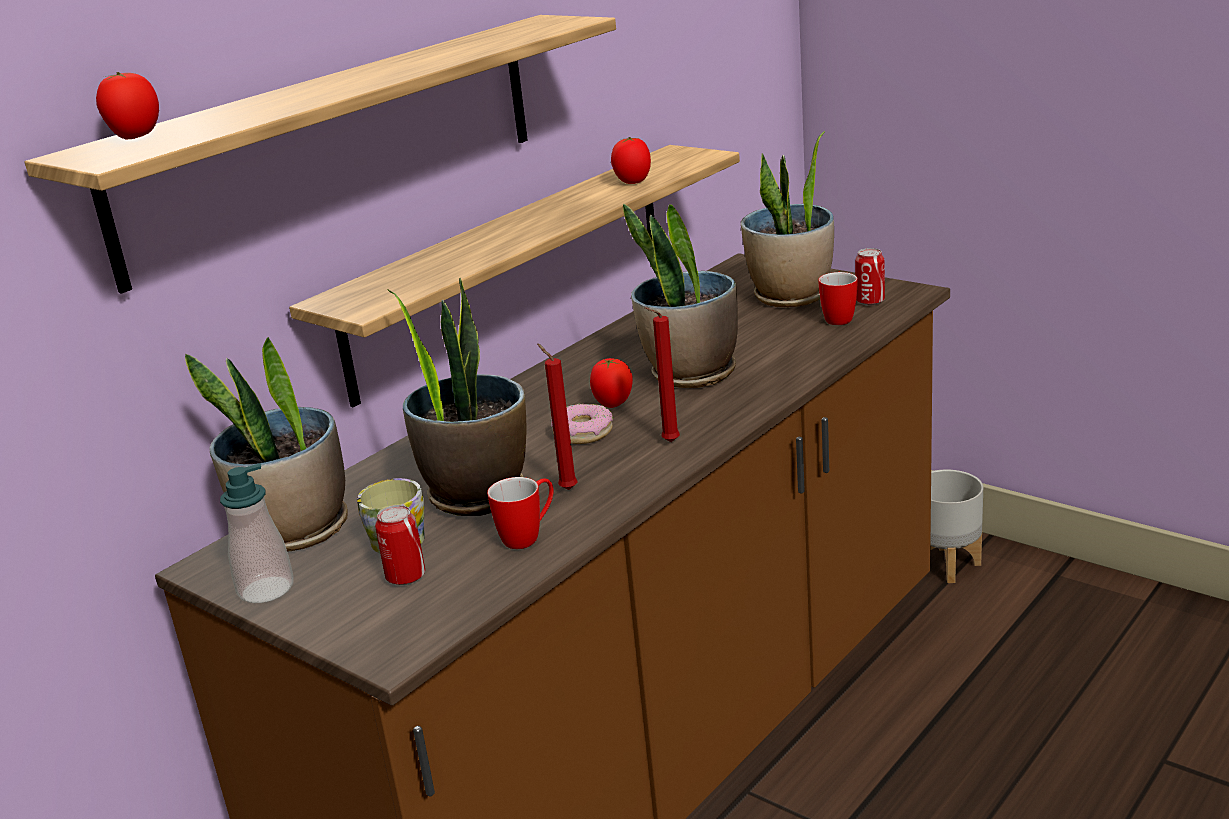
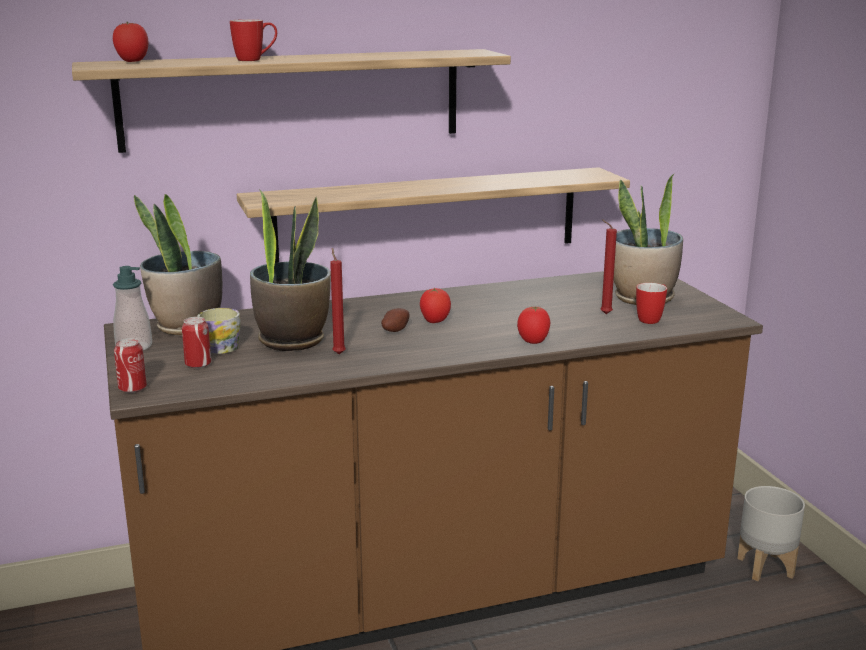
camera: 30 degrees right, 5 degrees down
mug [487,477,554,549] -> mug moved to [230,19,277,61]
donut [551,404,613,444] -> potato [381,308,410,332]
tomato [611,137,651,184] -> tomato moved to [517,306,550,344]
potted plant [623,204,738,388] -> none
red candle [644,307,680,442] -> red candle moved to [601,219,617,314]
can [855,248,885,306] -> can moved to [114,338,147,393]

